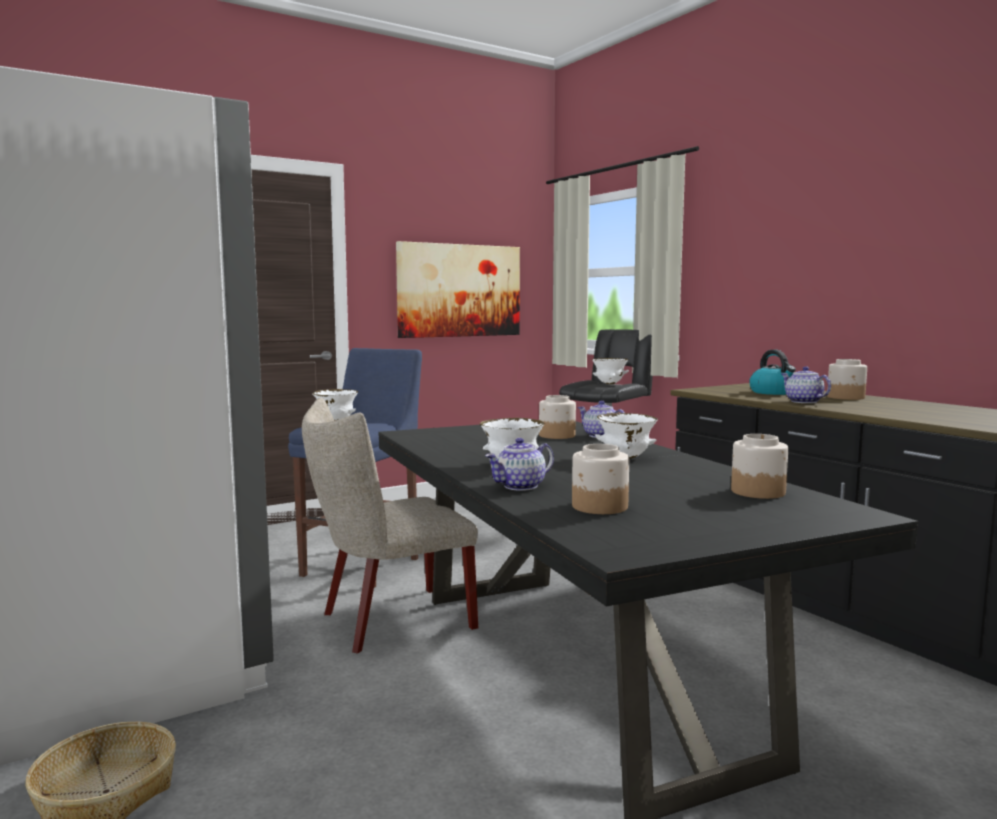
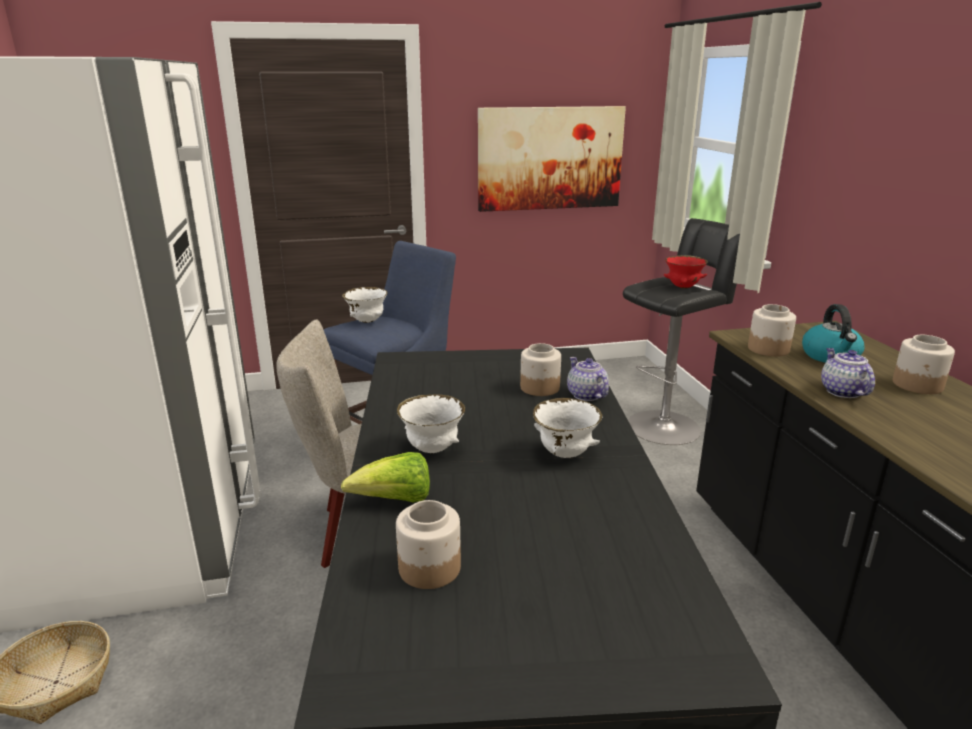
camera: 20 degrees right, 15 degrees up
teapot [485,438,554,491] -> lettuce [341,452,430,502]
white bowl [592,358,629,384] -> red bowl [664,255,708,289]
jar [731,434,788,499] -> jar moved to [748,304,796,357]

